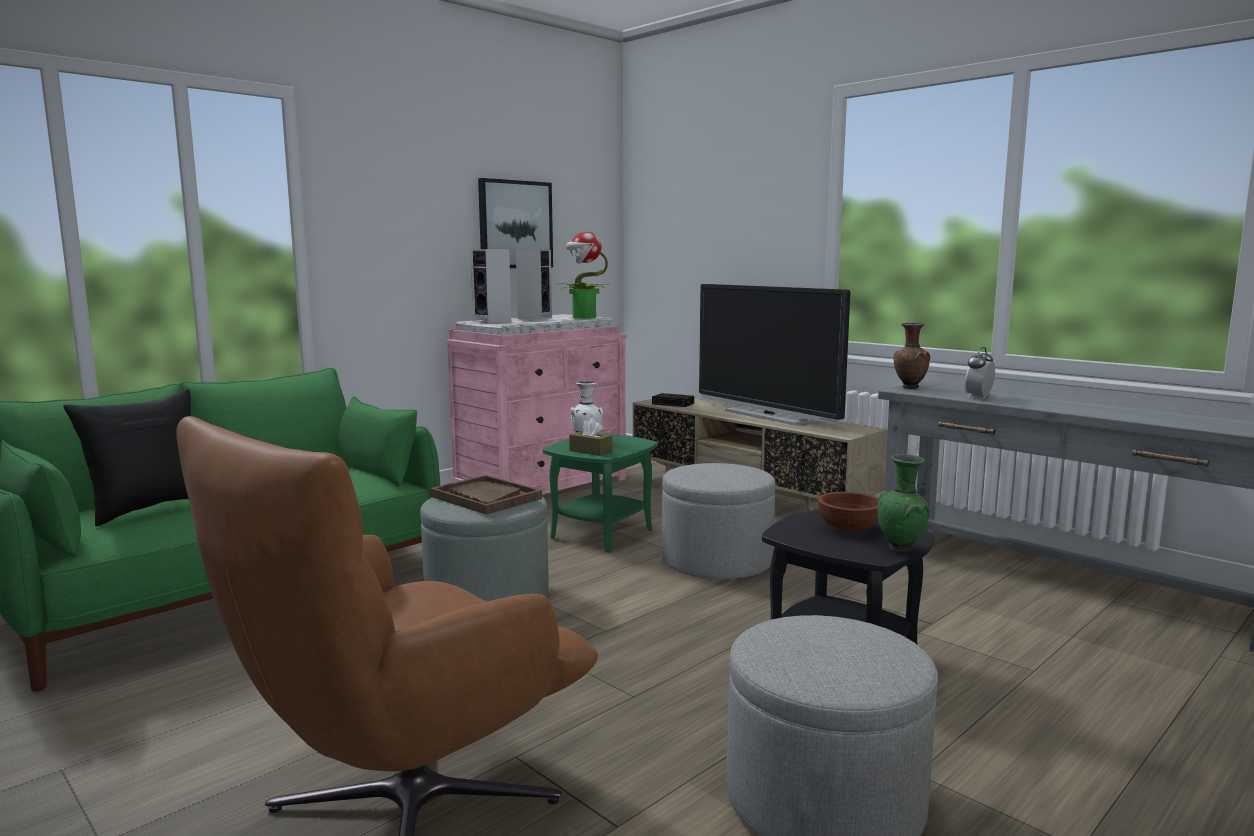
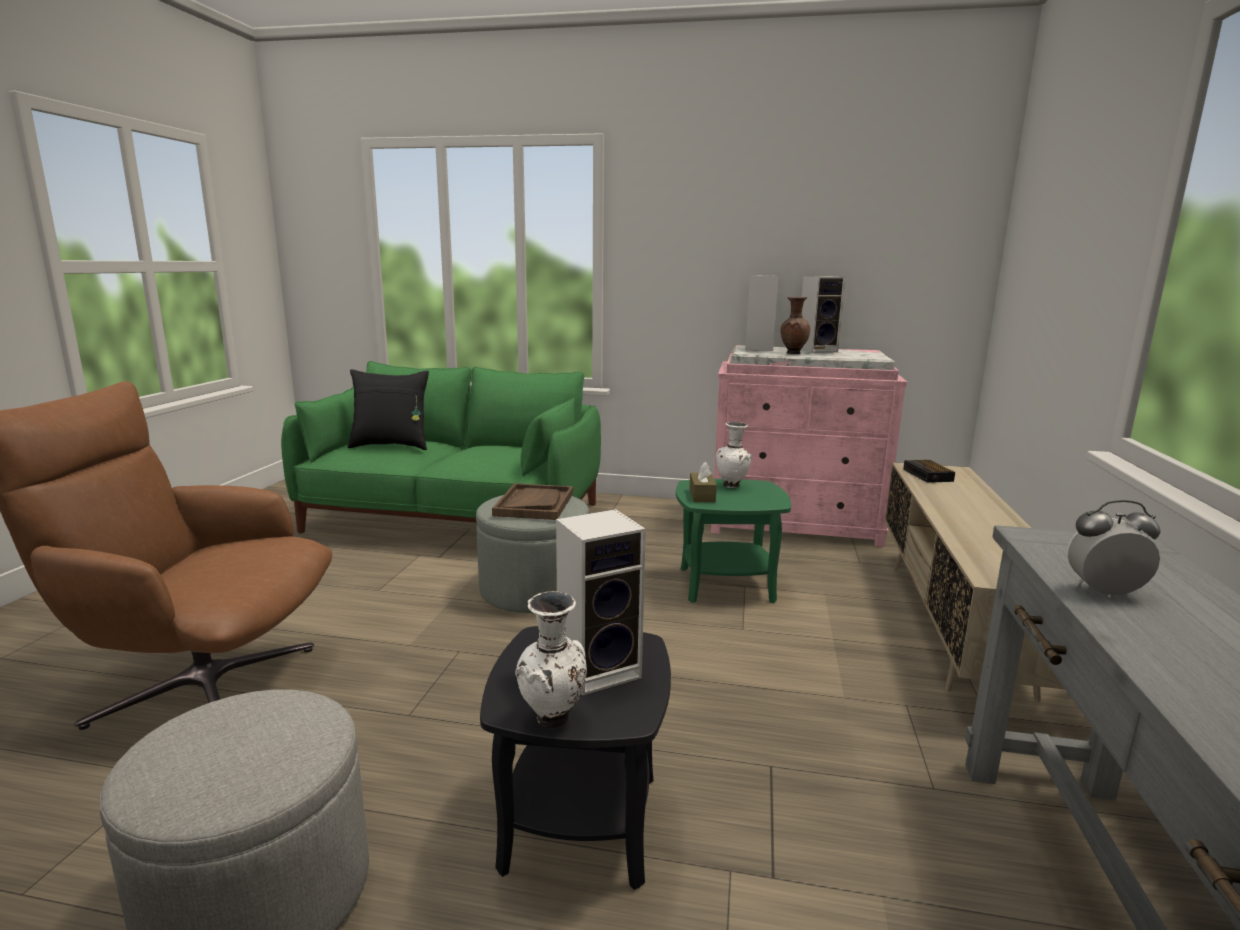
camera: 55 degrees right, 5 degrees up
picture [478,178,553,268] -> none
potted plant [558,232,609,319] -> none
grey ottoman [662,463,775,579] -> none
television [699,284,850,425] -> none
brown bowl [818,492,879,532] -> speaker [556,509,646,696]
green vase [877,454,930,552] -> white vase [515,591,587,728]
brown vase [893,322,930,389] -> brown vase moved to [781,297,810,354]

